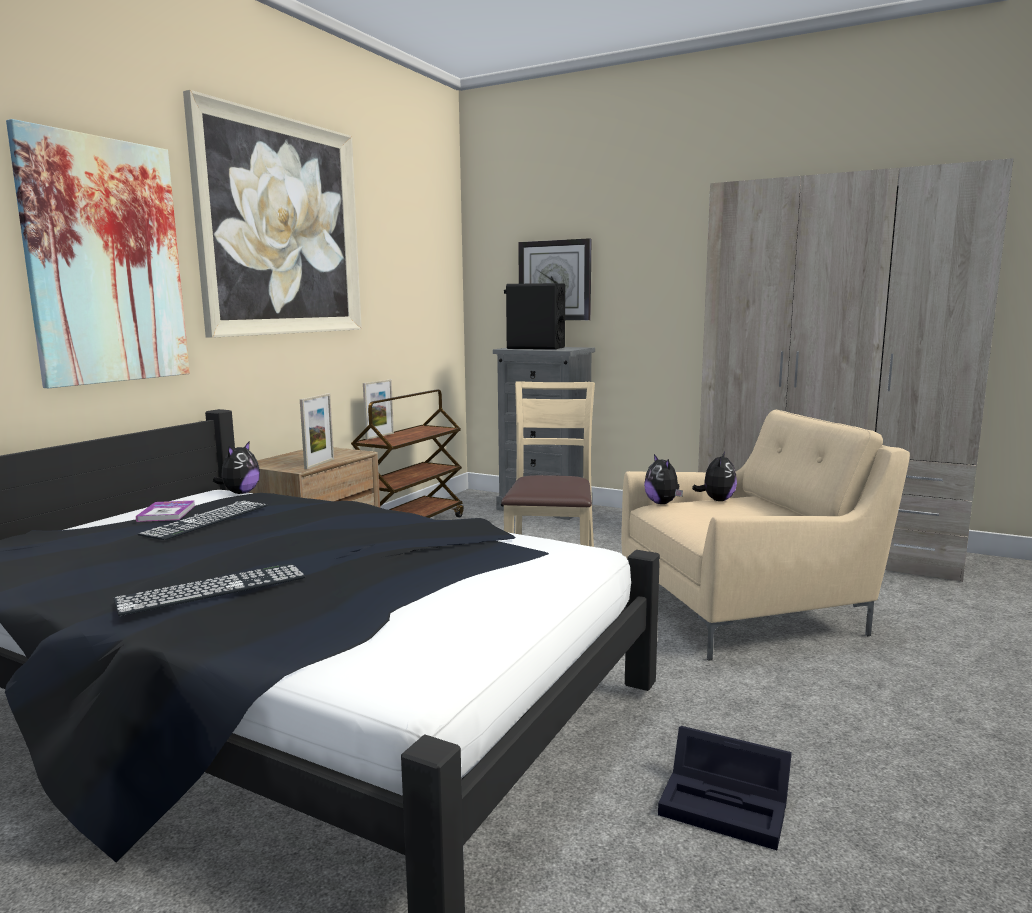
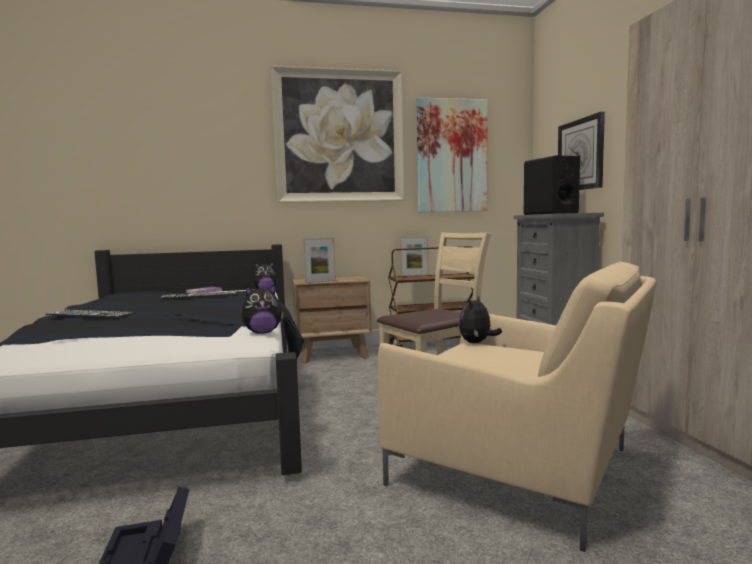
camera: 50 degrees right, 5 degrees down
picture [6,119,190,388] -> picture moved to [416,98,488,212]
plush toy [692,452,737,501] -> plush toy moved to [242,284,284,334]

